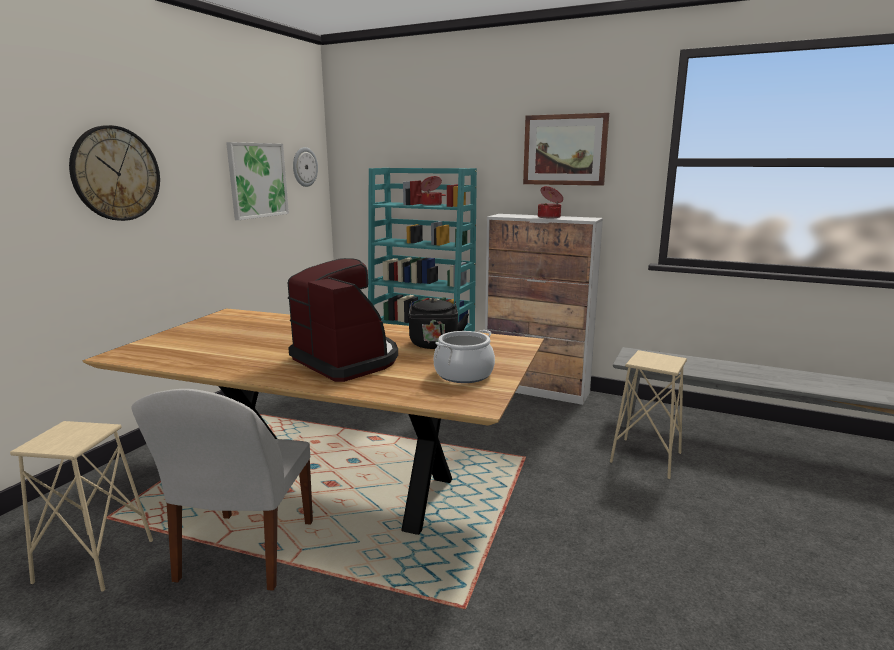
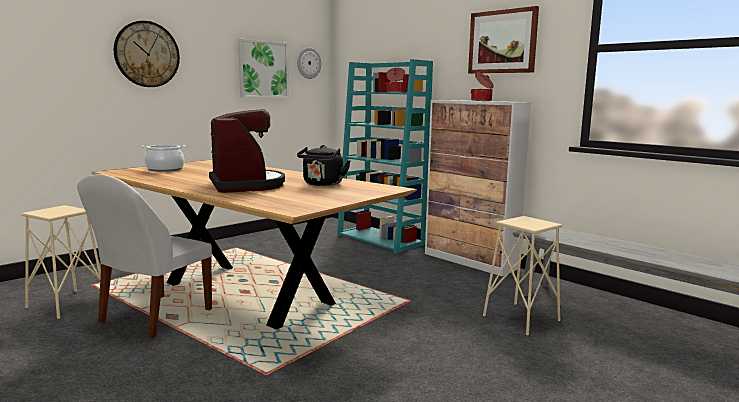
camera: 20 degrees right, 5 degrees down
cooking pot [434,330,495,383] -> cooking pot moved to [141,145,185,172]

